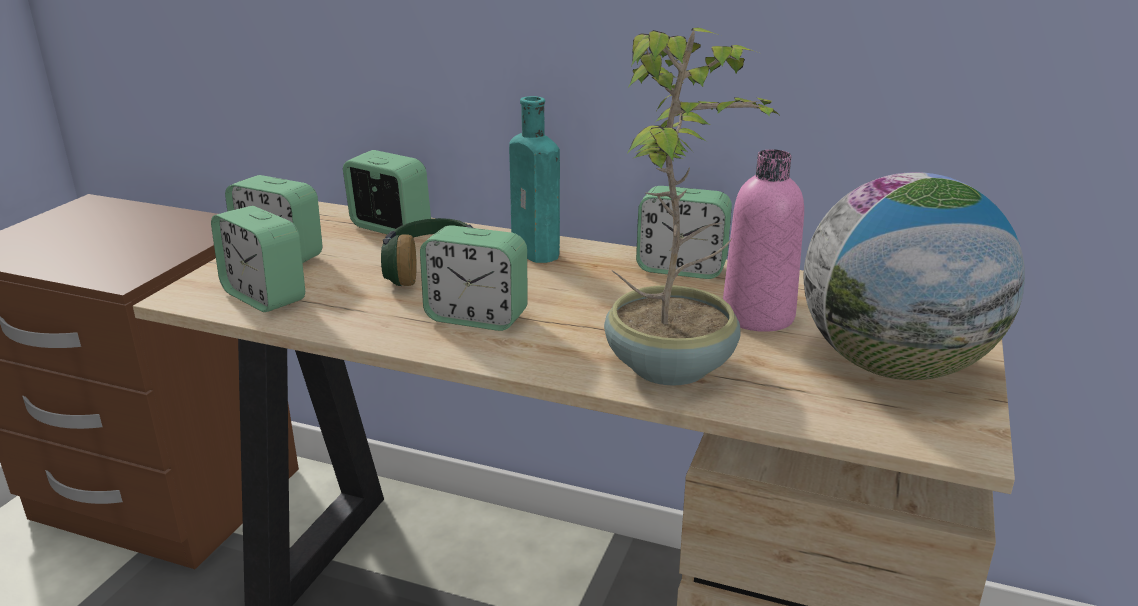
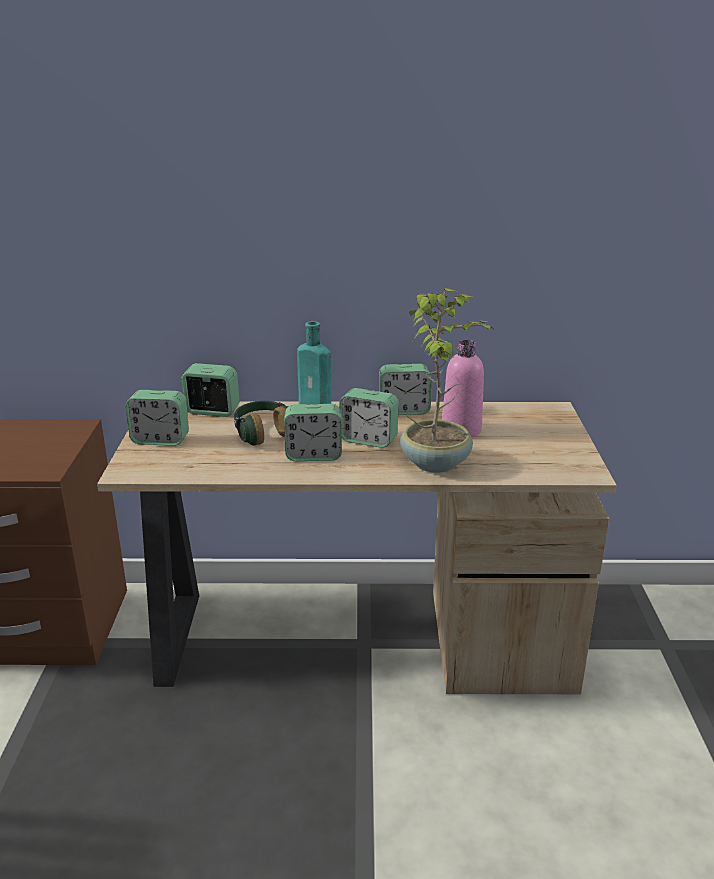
camera: 20 degrees left, 0 degrees up
alarm clock [211,206,305,312] -> alarm clock moved to [339,388,399,448]
globe [804,172,1025,380] -> none

